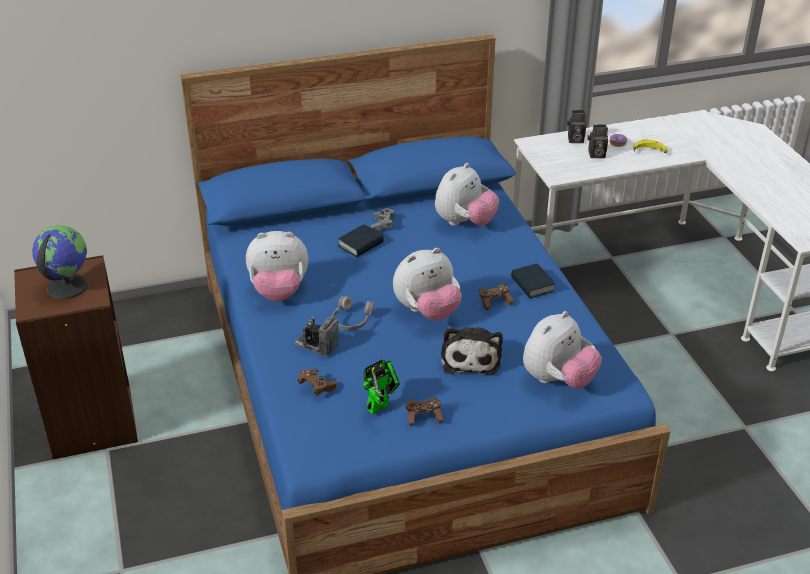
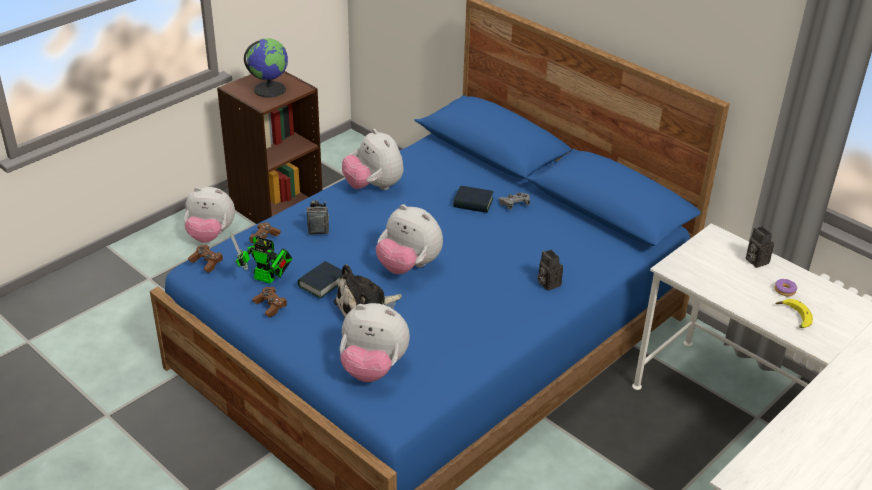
camera: 60 degrees right, 0 degrees up
grey headphones [332,296,375,330] -> none
plush toy [435,163,499,226] -> plush toy moved to [184,187,235,243]
brown game controller [479,284,514,310] -> brown game controller moved to [188,245,223,273]
book [511,264,556,298] -> book moved to [298,261,342,298]
camera [588,125,608,158] -> camera moved to [537,250,563,291]

